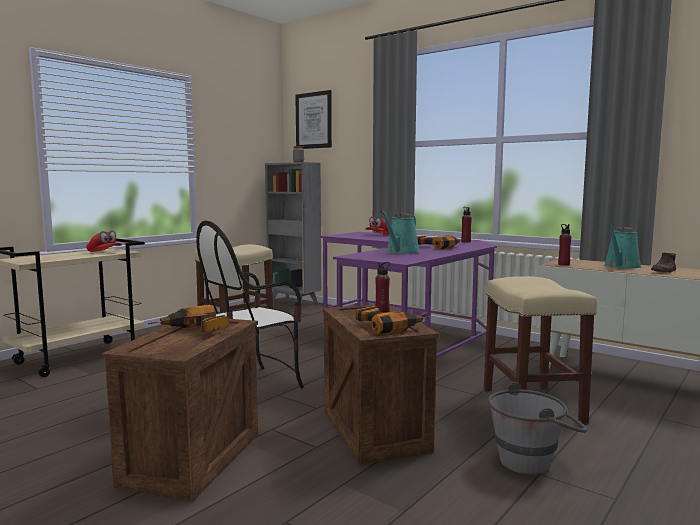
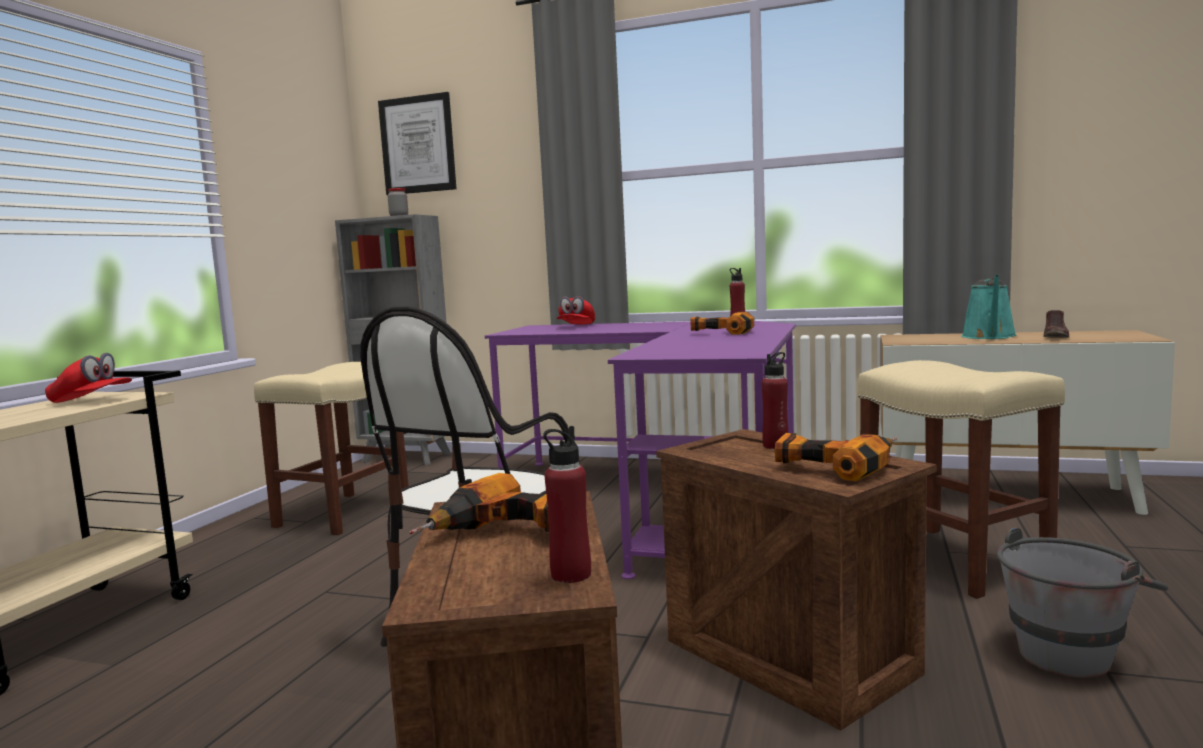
camera: 20 degrees left, 0 degrees up
turquoise watering can [380,210,420,254] -> none
red bottle [558,224,571,266] -> red bottle moved to [543,426,591,583]

